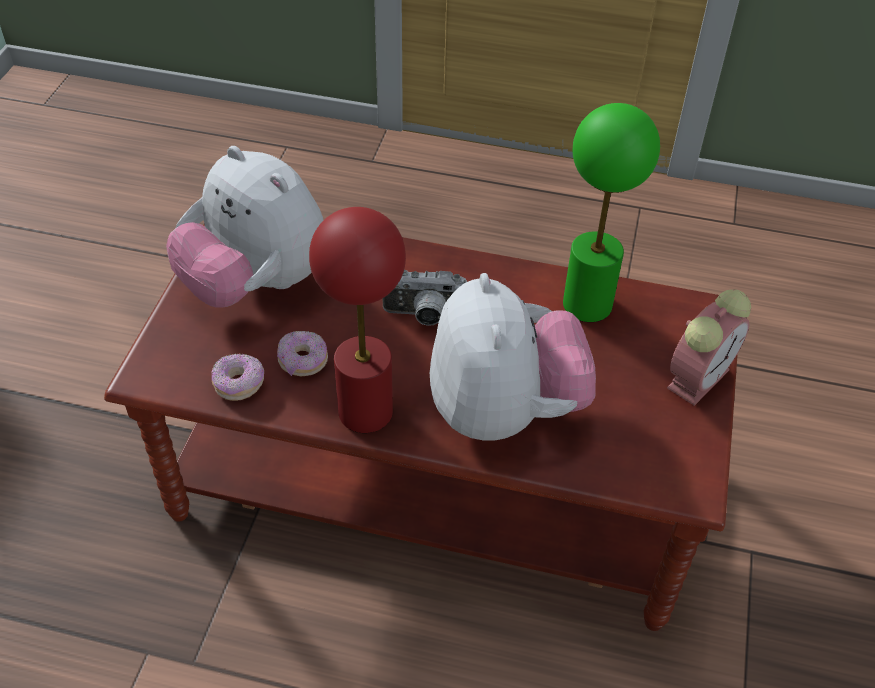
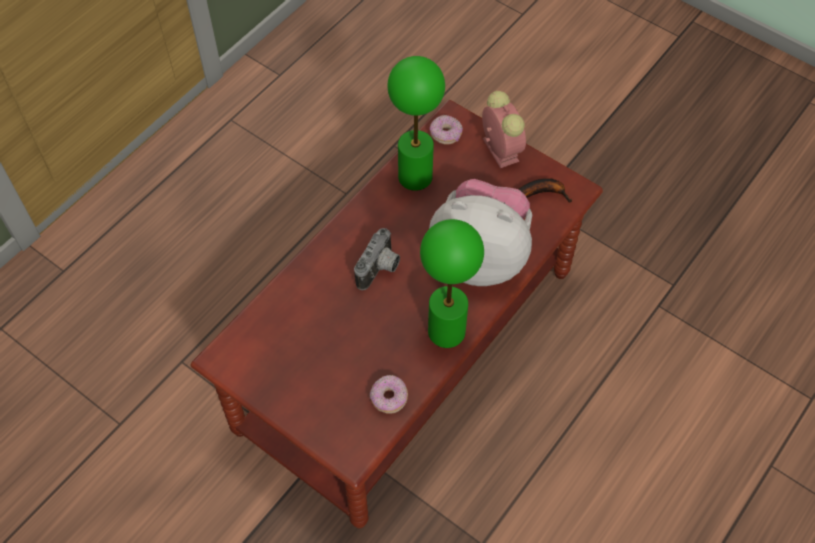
camera: 65 degrees left, 10 degrees up
plush toy [166,146,323,307] -> none
donut [277,331,328,376] -> donut moved to [430,115,463,145]
red table lamp [309,207,406,433] -> green table lamp [420,219,484,348]
none -> banana [519,178,572,203]

